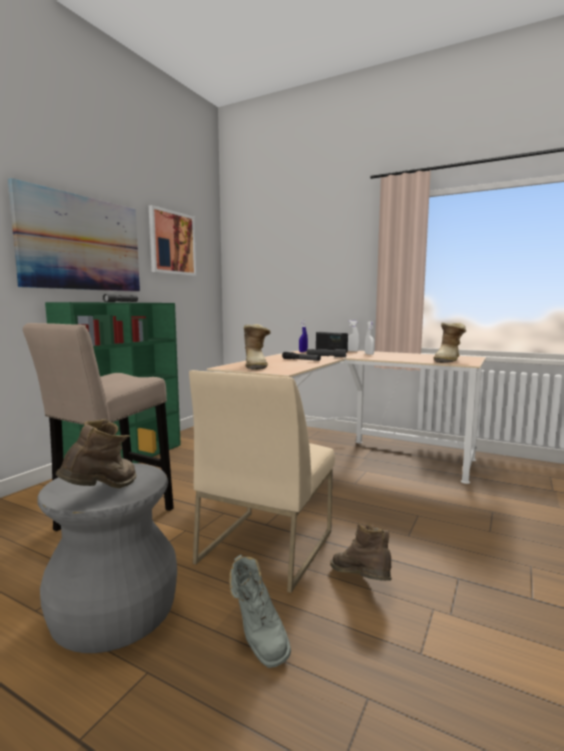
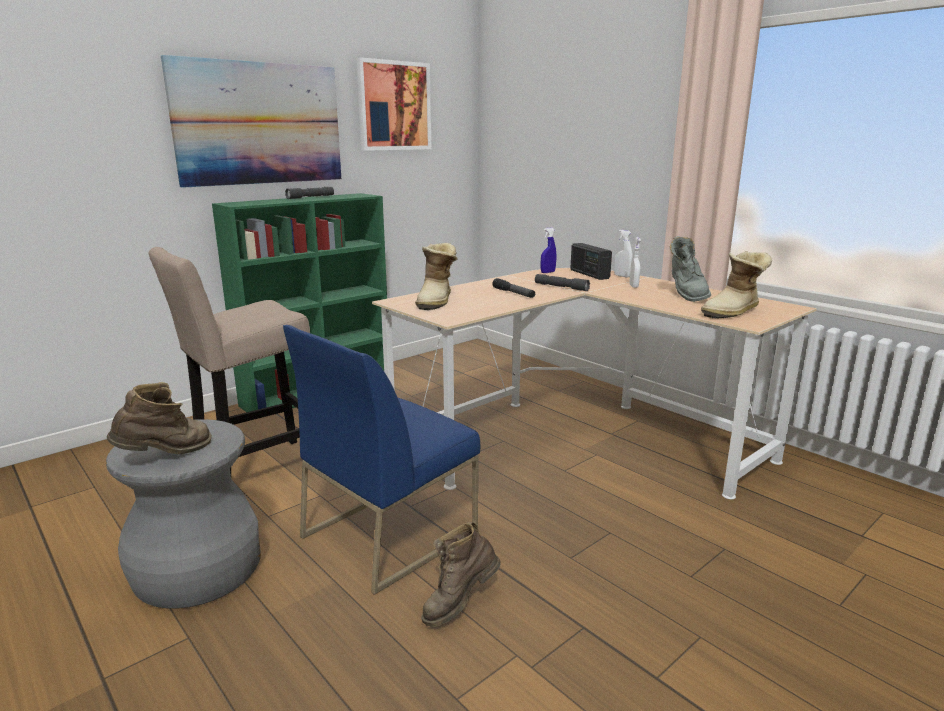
camera: 20 degrees right, 10 degrees up
beige chair [189,370,335,593] -> blue chair [283,325,480,595]
grey boot [229,555,291,668] -> grey boot moved to [670,236,711,302]
brown boot [330,523,392,581] -> brown boot turned 120 degrees counterclockwise [421,522,501,627]

